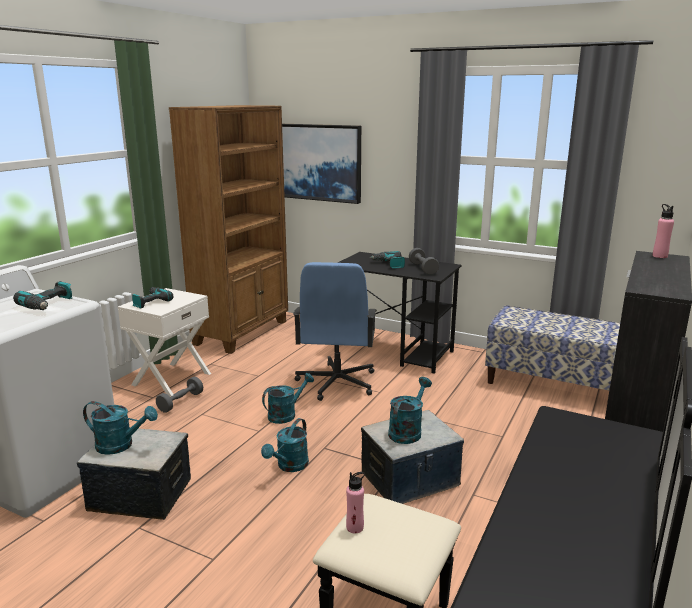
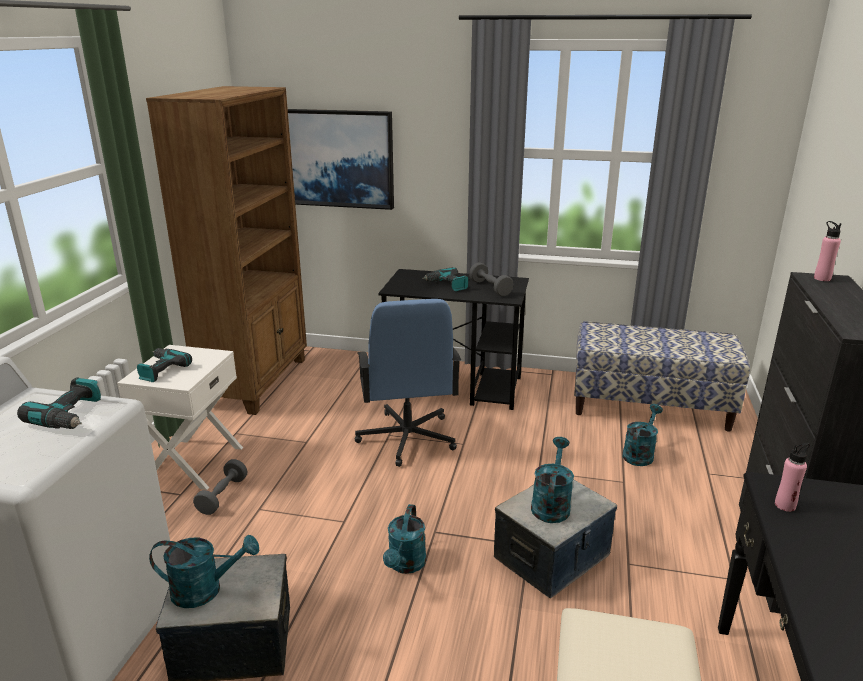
camera: 15 degrees left, 5 degrees up
turquoise watering can [262,373,314,424] -> turquoise watering can moved to [622,404,663,466]
pink bottle [346,472,365,533] -> pink bottle moved to [775,443,810,512]

